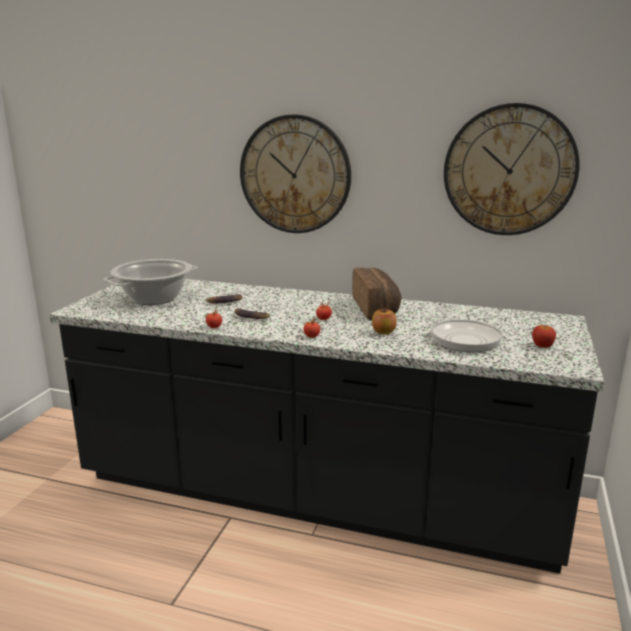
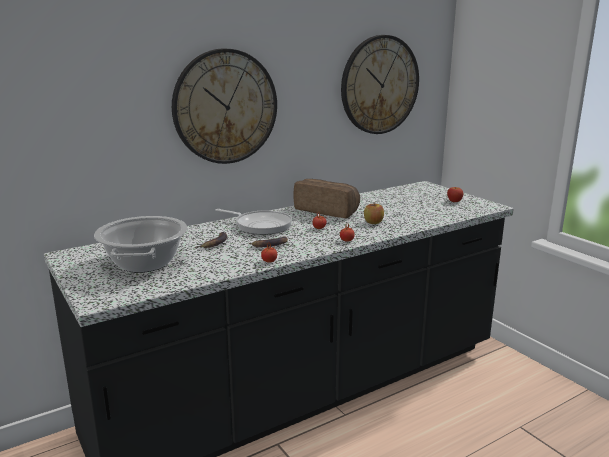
camera: 50 degrees left, 0 degrees up
frying pan [431,306,503,352] -> frying pan moved to [215,209,292,235]

